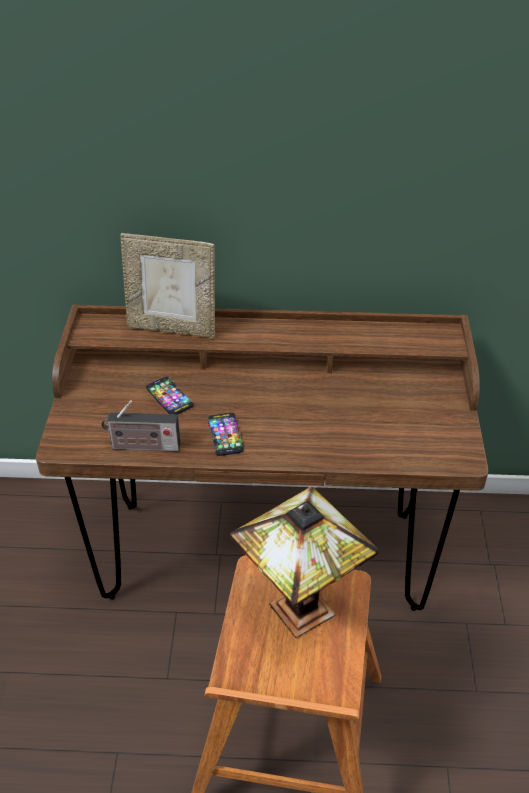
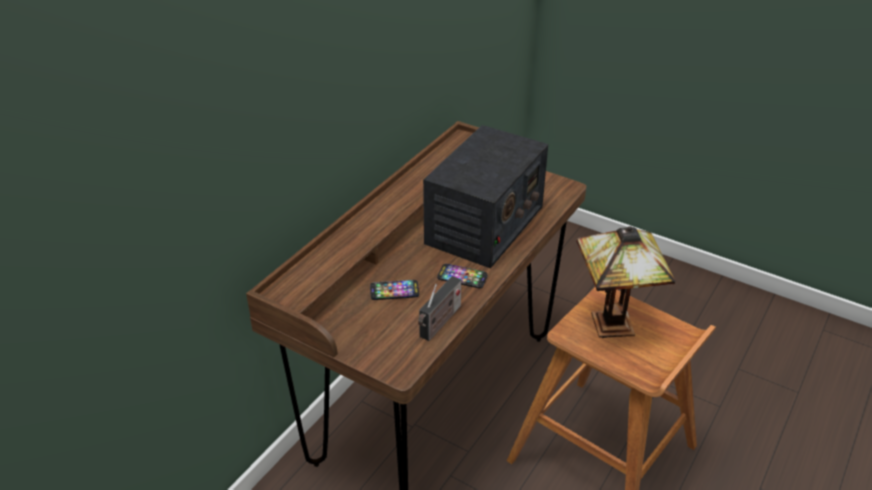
camera: 60 degrees left, 5 degrees down
picture frame [120,233,215,338] -> none
none -> radio [423,125,548,268]

